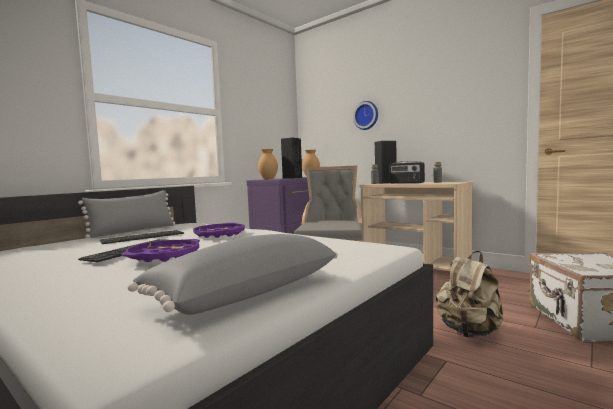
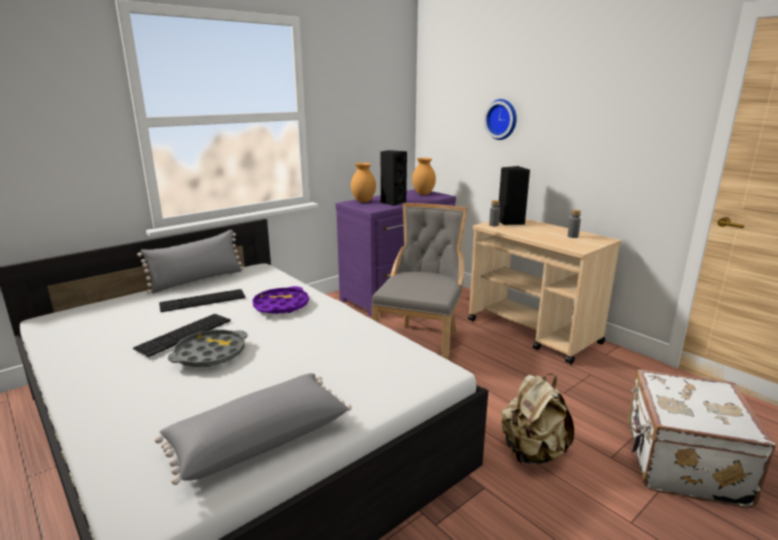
camera: 10 degrees right, 15 degrees up
purple tray [121,239,200,262] -> grey tray [168,329,248,367]
radio [389,161,425,183] -> none

